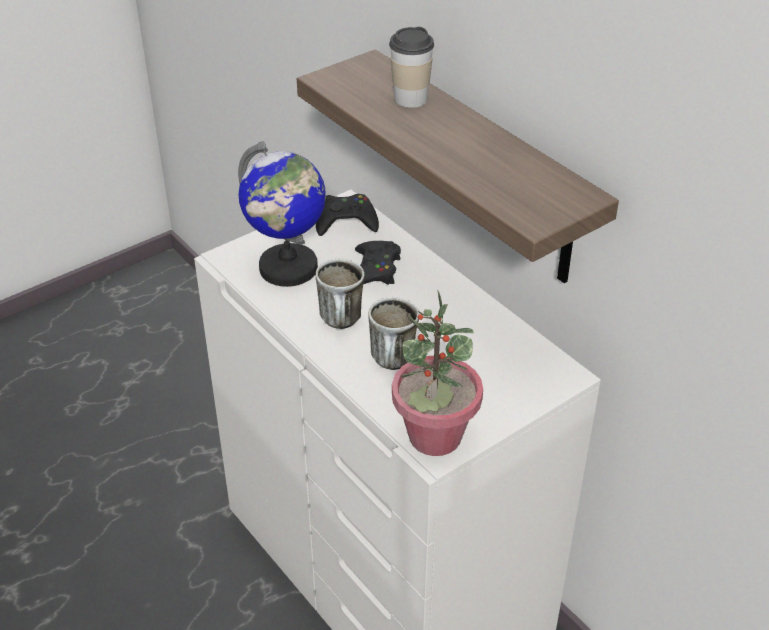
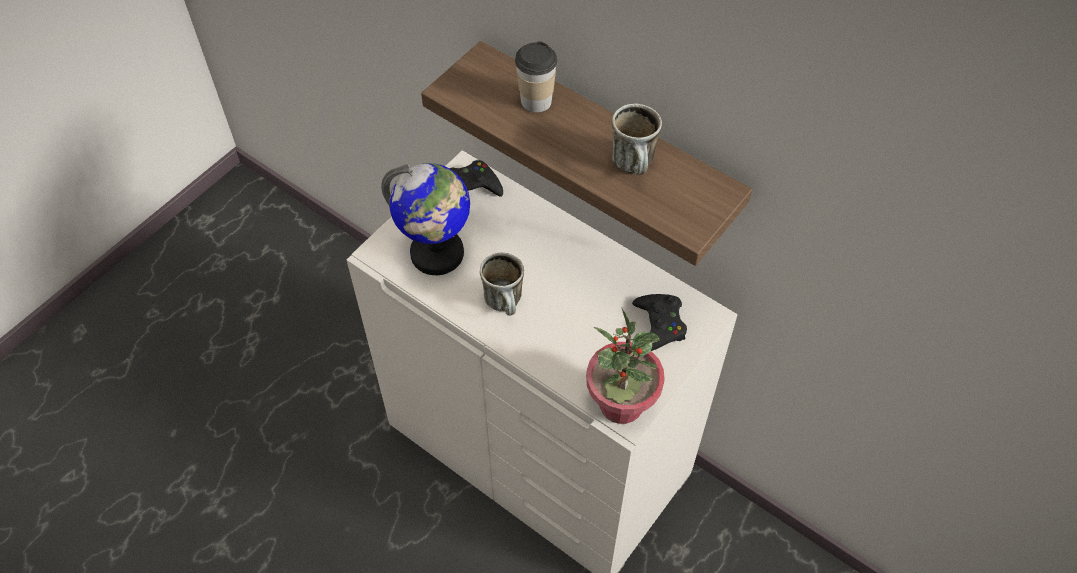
camera: 15 degrees left, 15 degrees up
black game controller [355,241,401,285] -> black game controller moved to [632,294,687,351]
mug [368,297,419,370] -> mug moved to [612,104,662,175]

